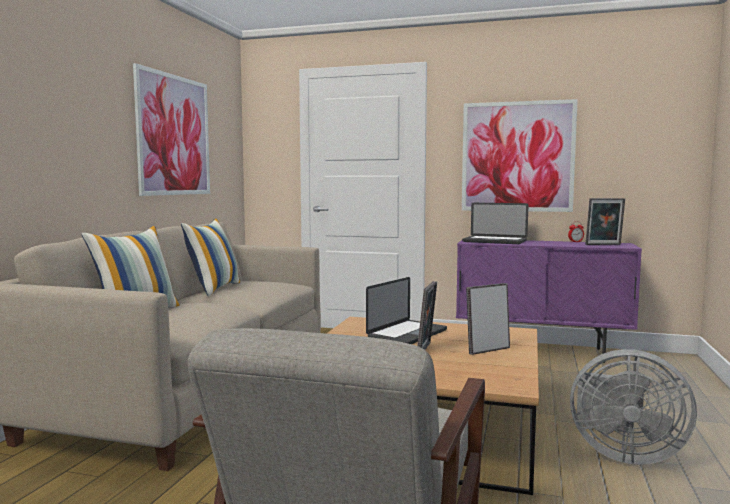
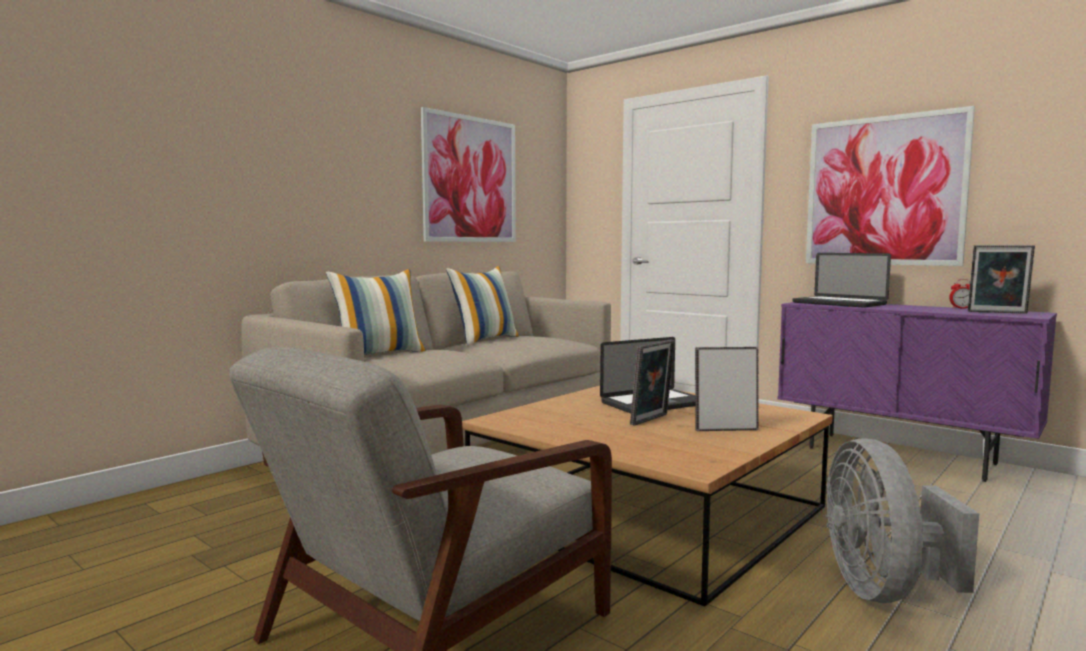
camera: 25 degrees right, 0 degrees up
grey fan [570,349,697,465] -> grey fan turned 45 degrees clockwise [825,438,979,603]

